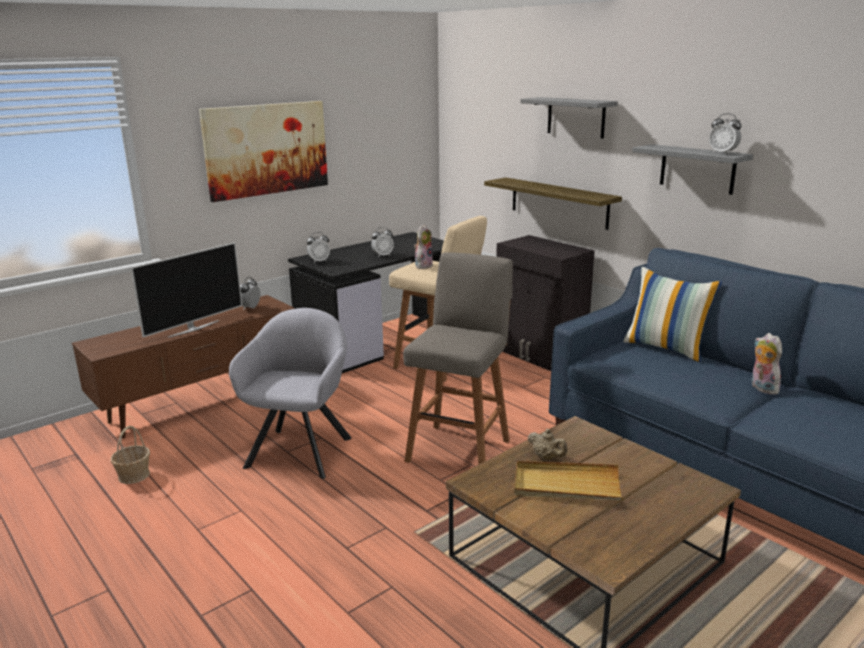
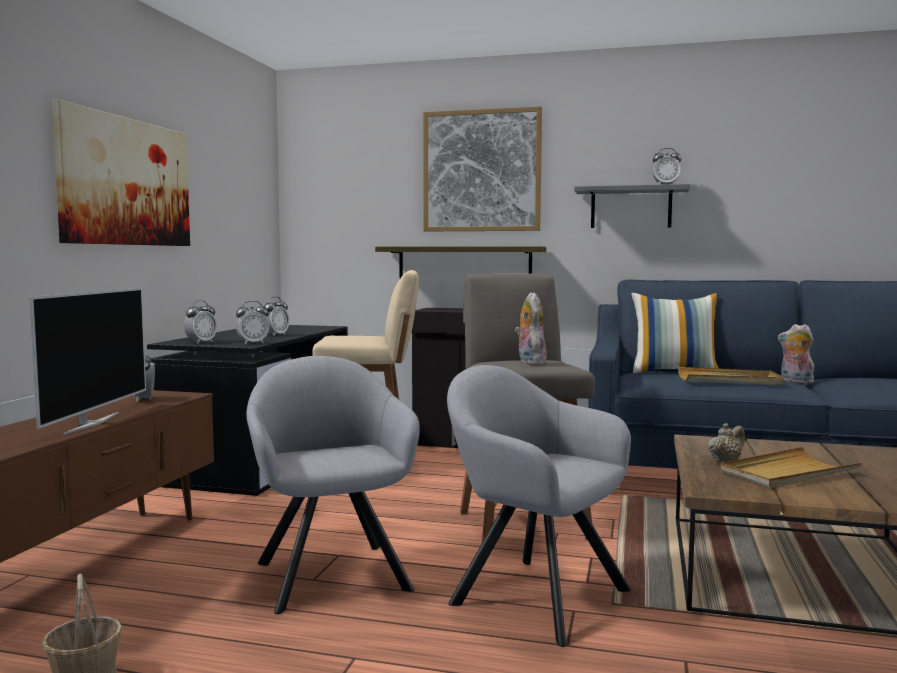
camera: 35 degrees left, 15 degrees down
plush toy [414,225,433,269] -> plush toy moved to [515,292,547,365]
grey shelf [520,97,618,138] -> picture [423,106,542,231]
beige teapot [528,429,567,460] -> beige teapot turned 45 degrees counterclockwise [708,423,745,463]
none -> alarm clock [236,301,269,344]
none -> grey armchair [447,365,631,647]
none -> beige tray [678,367,784,385]

